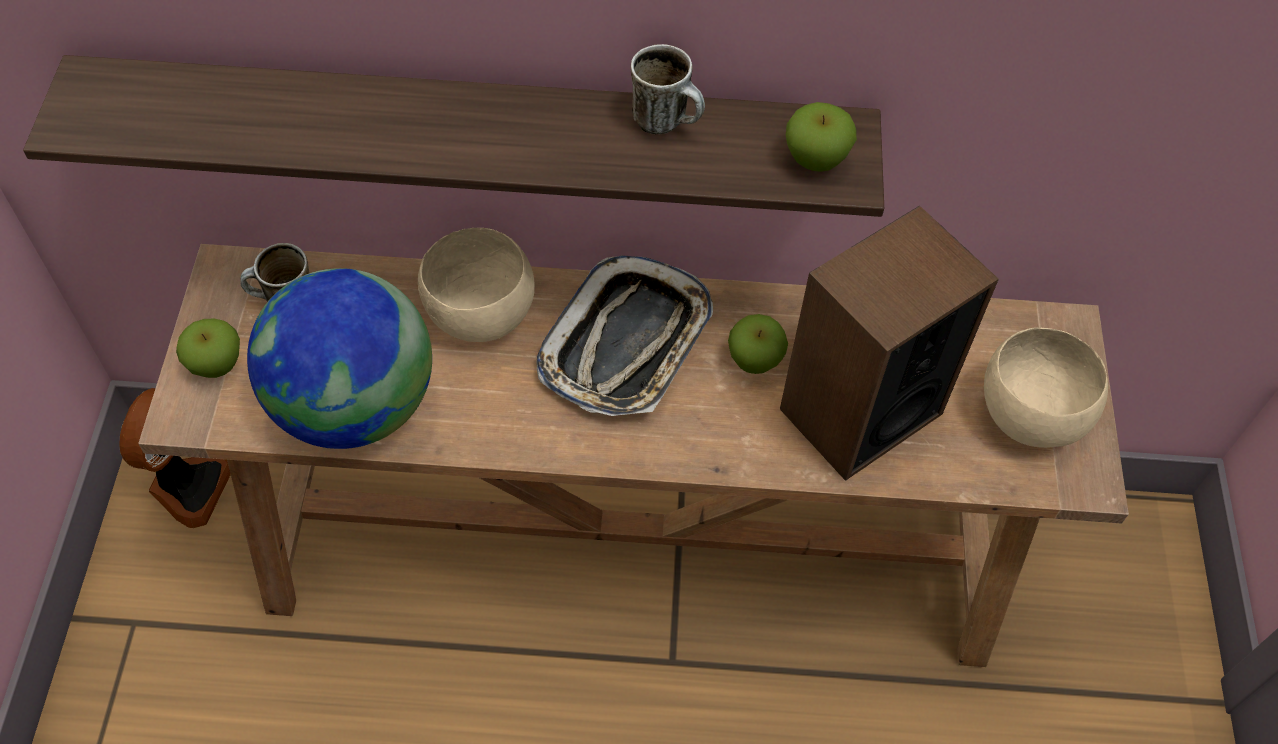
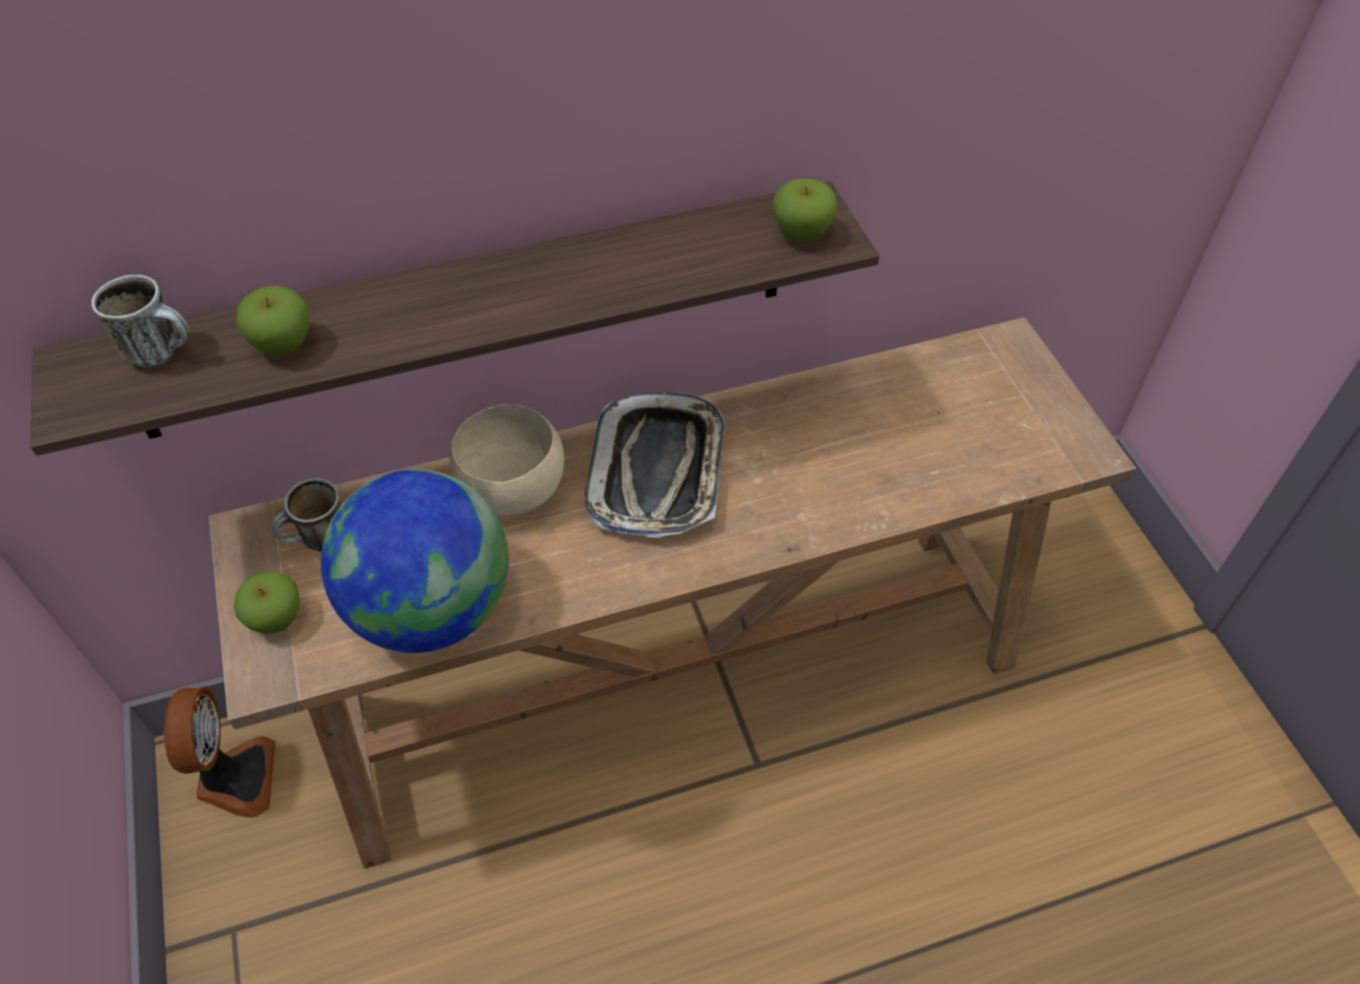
camera: 20 degrees left, 5 degrees down
mug [630,44,705,134] -> mug moved to [91,275,190,369]
apple [728,314,788,374] -> apple moved to [236,285,309,356]
speaker [780,206,999,481] -> none
beige bowl [984,327,1108,448] -> none

